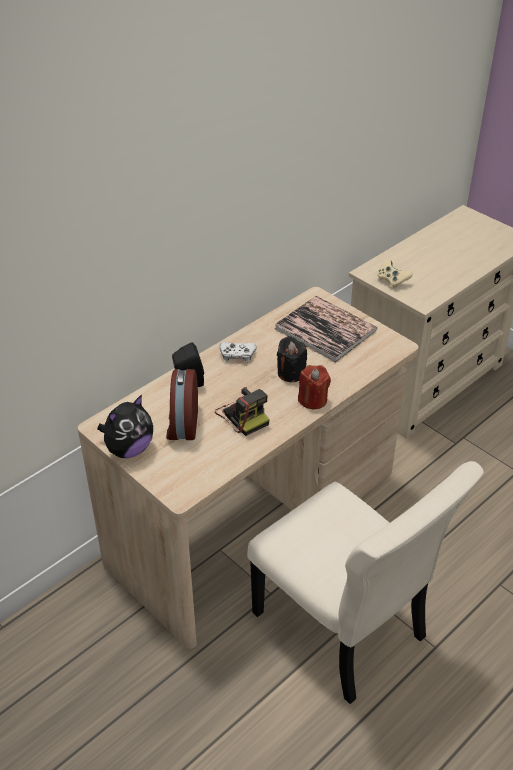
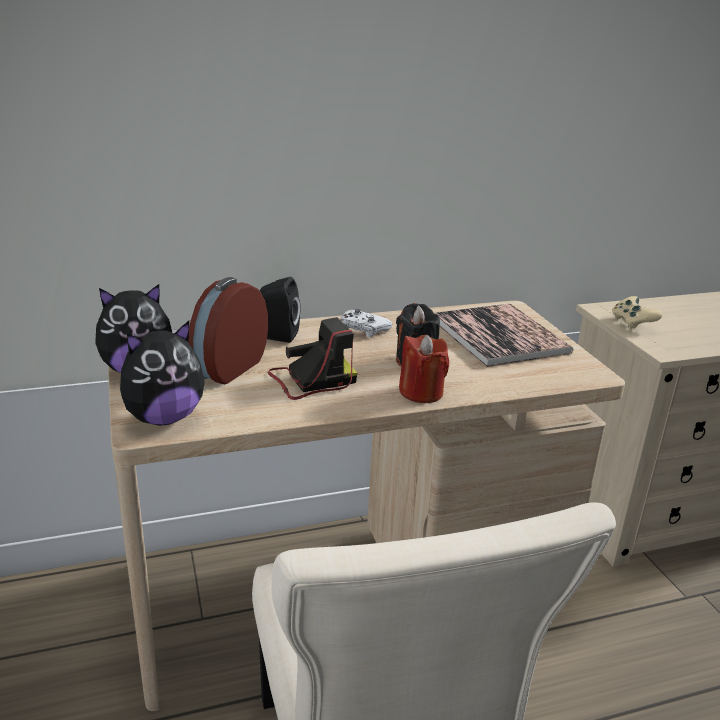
camera: 25 degrees right, 15 degrees down
camera [215,387,270,436] -> camera turned 105 degrees counterclockwise [268,317,357,400]
none -> plush toy [120,321,205,425]

